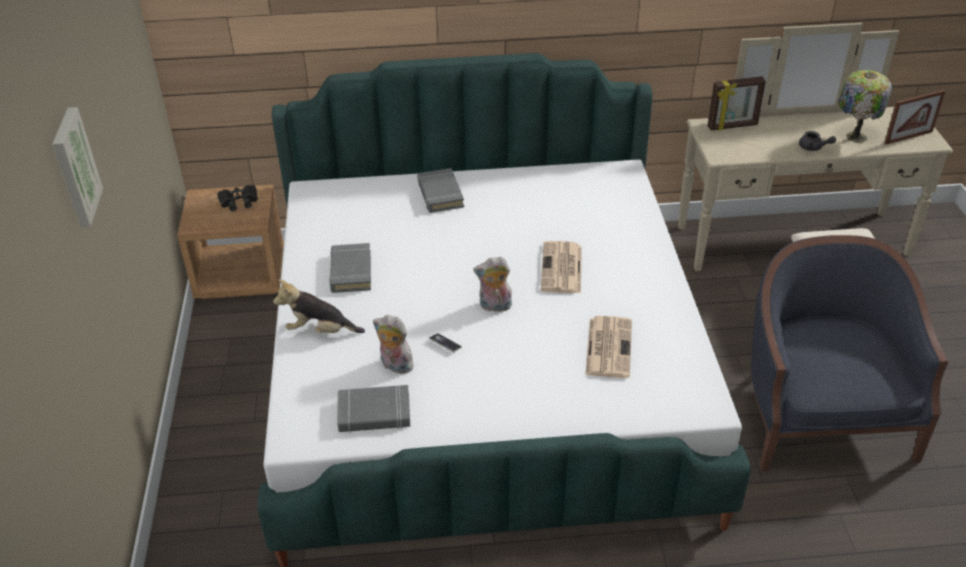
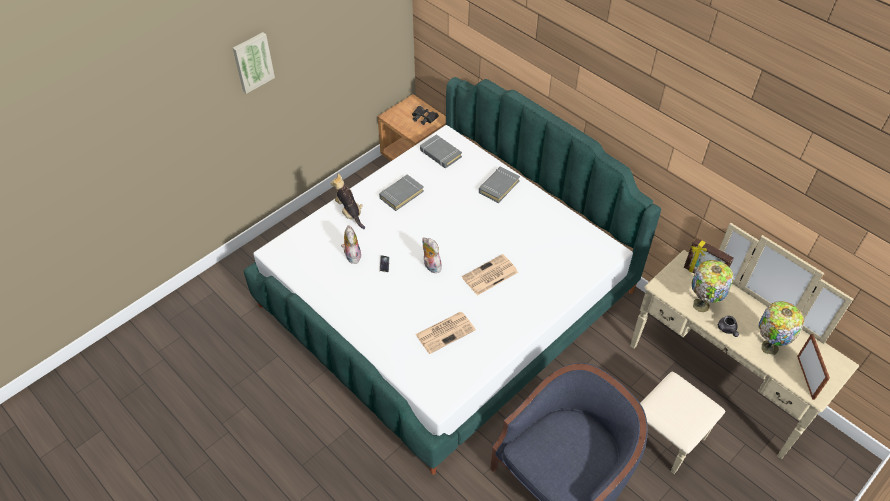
camera: 50 degrees right, 10 degrees up
grey book [337,385,410,433] -> grey book moved to [420,134,462,168]
picture frame [885,90,945,144] -> picture frame turned 120 degrees counterclockwise [797,334,830,400]
none -> table lamp [692,260,734,312]

